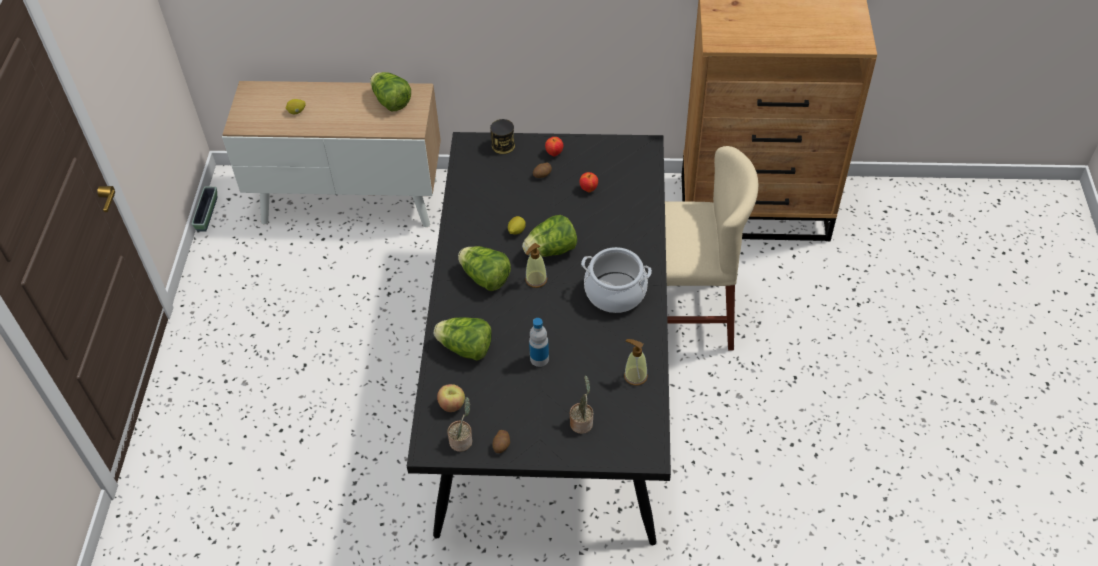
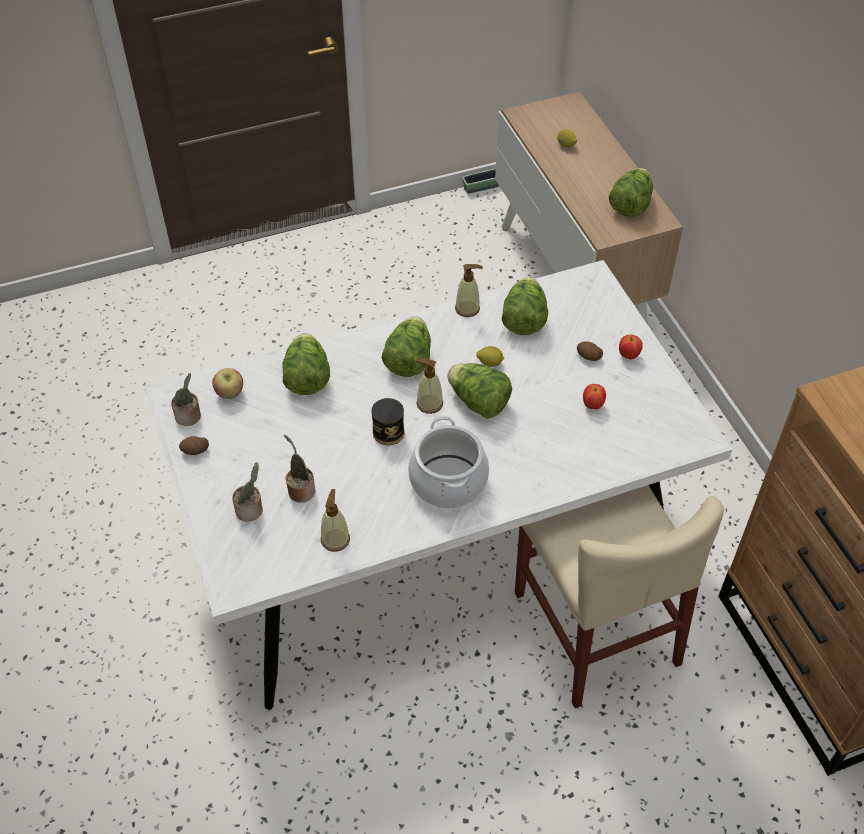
camera: 65 degrees right, 0 degrees up
black dining table [407,132,671,545] -> white dining table [144,260,733,710]
can [490,119,515,154] -> can moved to [371,398,405,445]
bottle [529,318,549,367] -> none
none -> potted plant [284,435,315,503]
none -> soap dispenser [455,264,483,317]
none -> lettuce [502,277,548,335]

